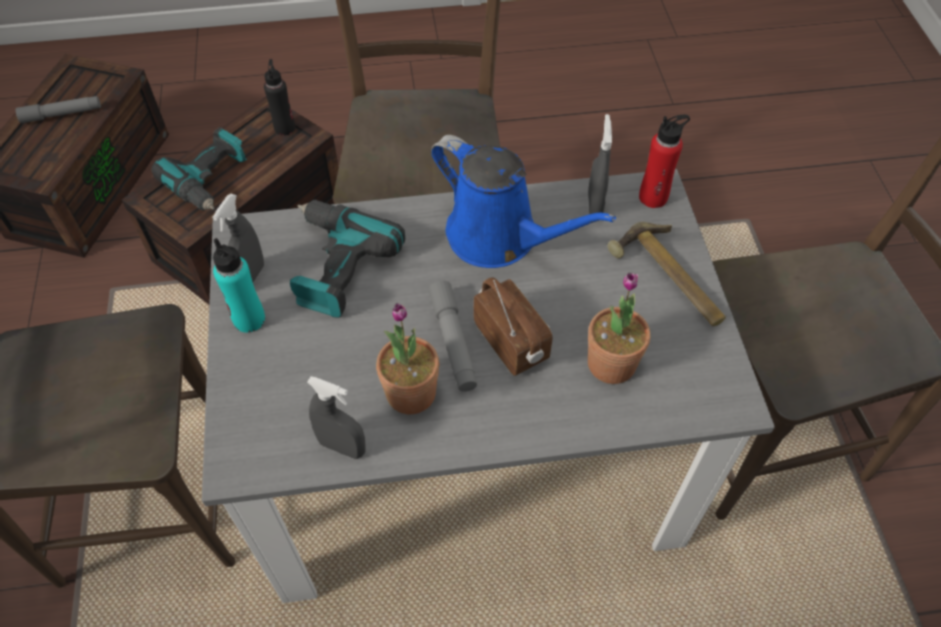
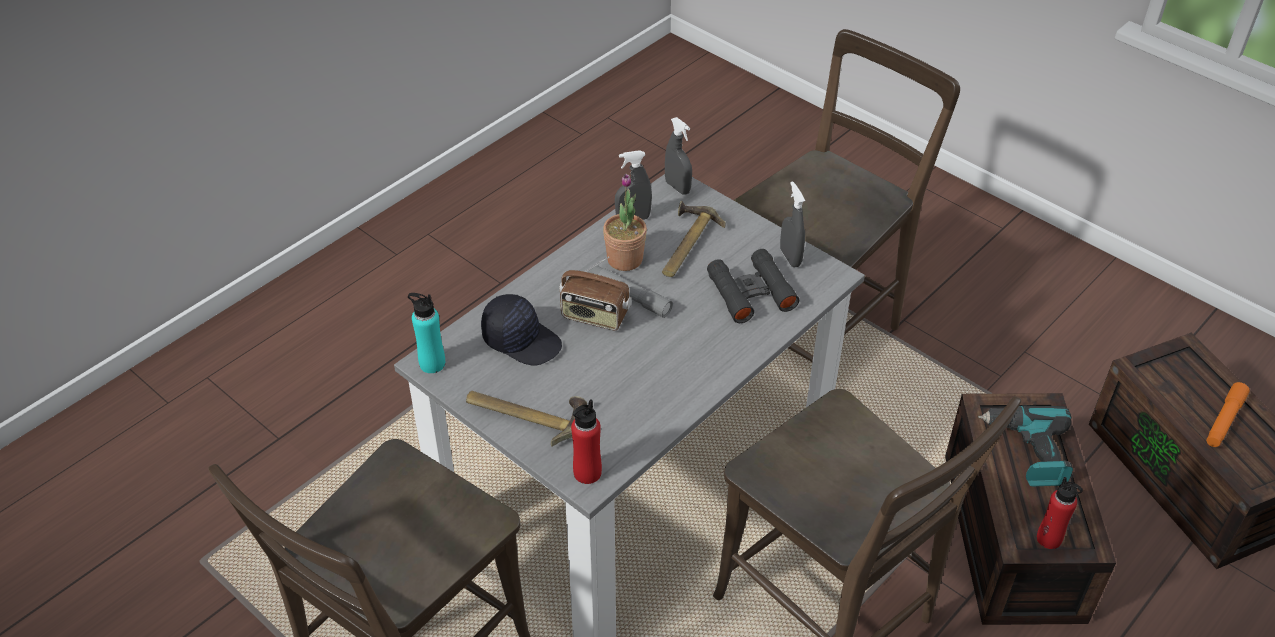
camera: 140 degrees right, 10 degrees down
grey flashlight [16,96,101,123] -> orange flashlight [1206,382,1250,447]
turquoise bottle [213,238,265,333] -> turquoise bottle moved to [408,293,445,373]
black bottle [264,59,295,136] -> red bottle [1037,477,1083,549]
power drill [290,200,405,318] -> black binoculars [707,249,799,323]
blue watering can [431,135,616,268] -> none
grey spray bottle [588,114,612,214] -> grey spray bottle moved to [665,117,692,195]
potted plant [588,272,650,384] -> black cap [481,294,562,366]
none -> hammer [662,200,726,277]

